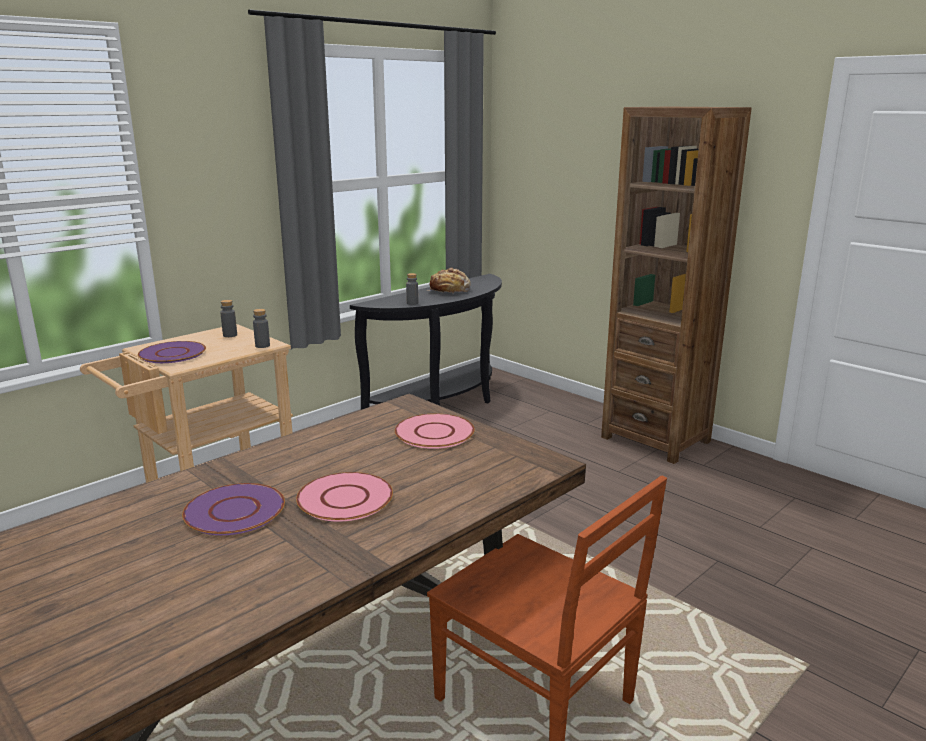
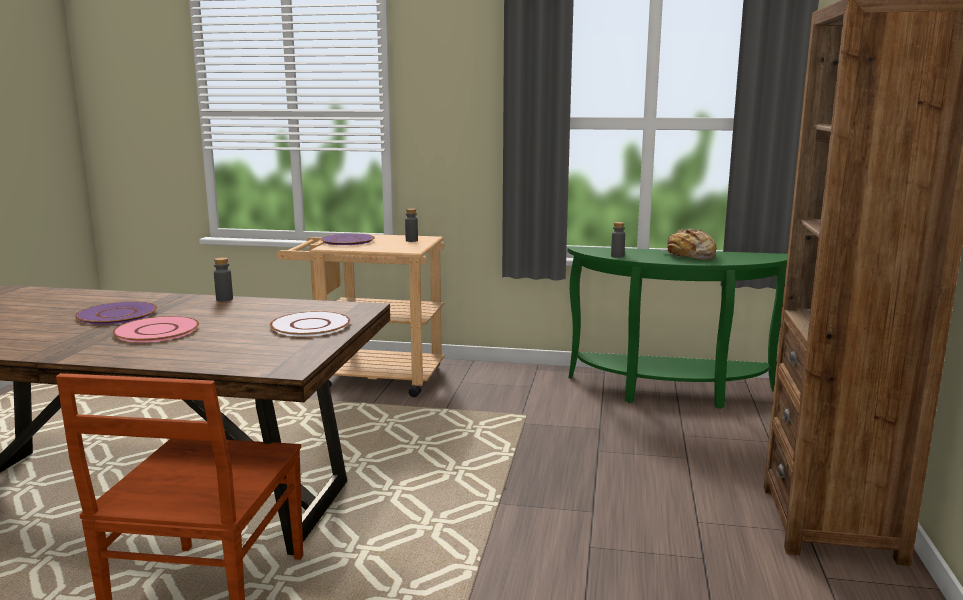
camera: 55 degrees right, 5 degrees down
grey bottle [253,309,270,348] -> grey bottle moved to [214,257,233,302]
black console table [350,274,502,410] -> green console table [567,246,788,409]
pink plate [395,413,475,449] -> white plate [270,311,350,337]

